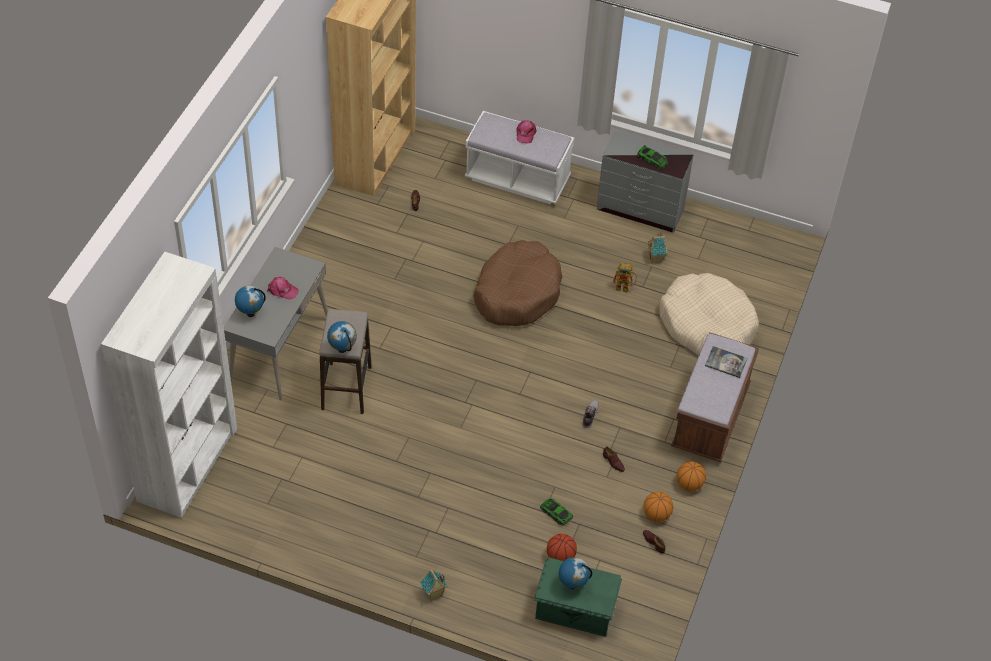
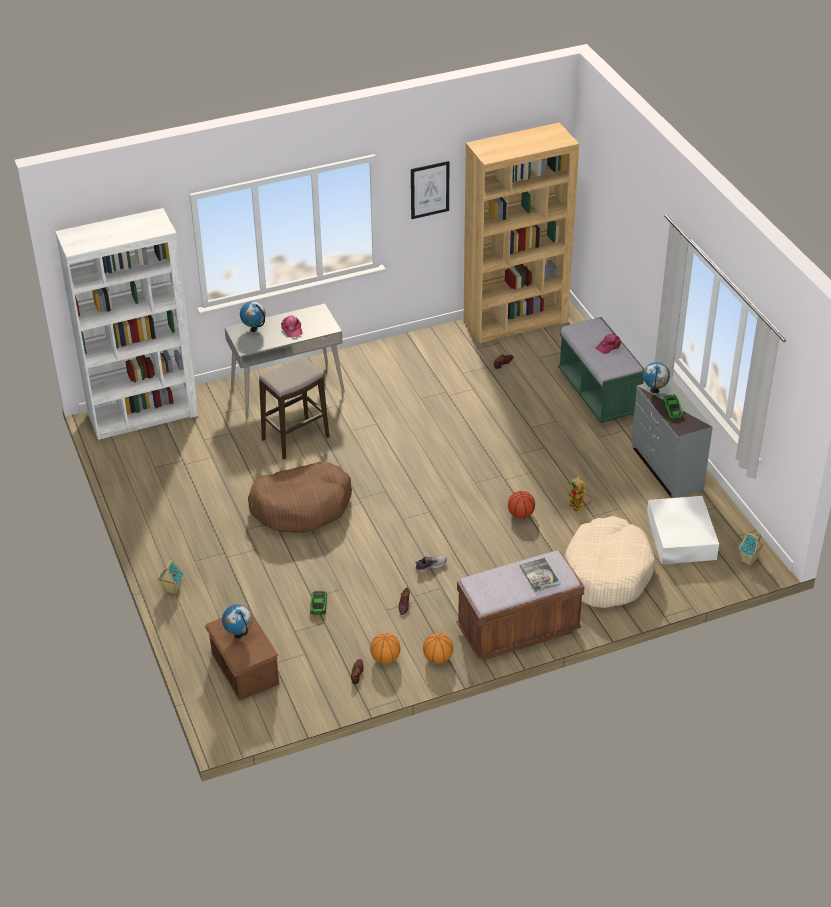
camera: 50 degrees right, 10 degrees down
globe [327,321,357,353] -> globe moved to [643,362,670,393]
white bench [465,111,574,204] -> green bench [558,317,644,423]
brown dog bed [473,240,562,326] -> brown dog bed moved to [248,462,352,533]
green storage box [534,557,622,637] -> brown storage box [205,607,279,700]
basketball [547,534,577,561] -> basketball moved to [508,491,535,518]
toy house [647,233,668,263] -> toy house moved to [738,532,764,566]
none -> picture [411,161,449,219]
none -> white storage box [647,496,719,564]

